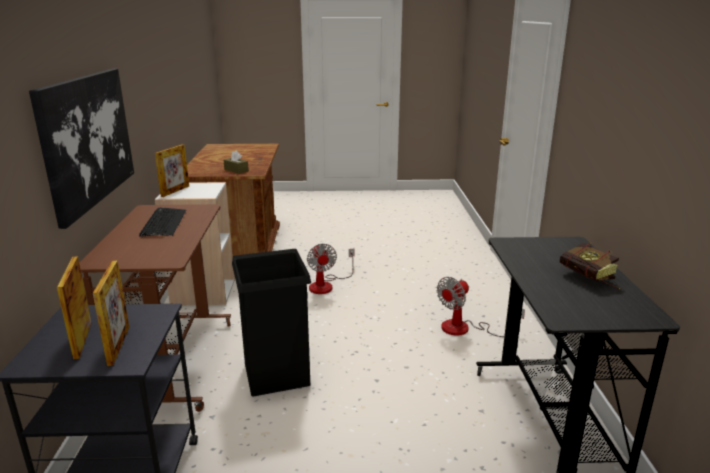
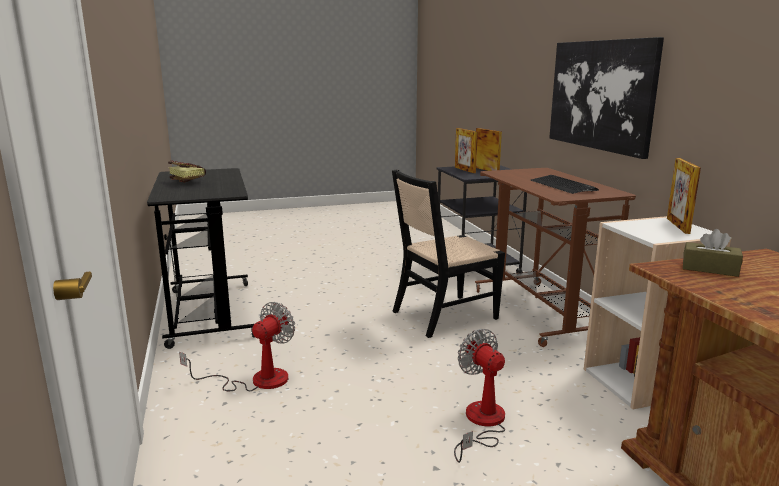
camera: 165 degrees right, 5 degrees down
black trash can [232,249,311,396] -> chair [392,169,505,338]

